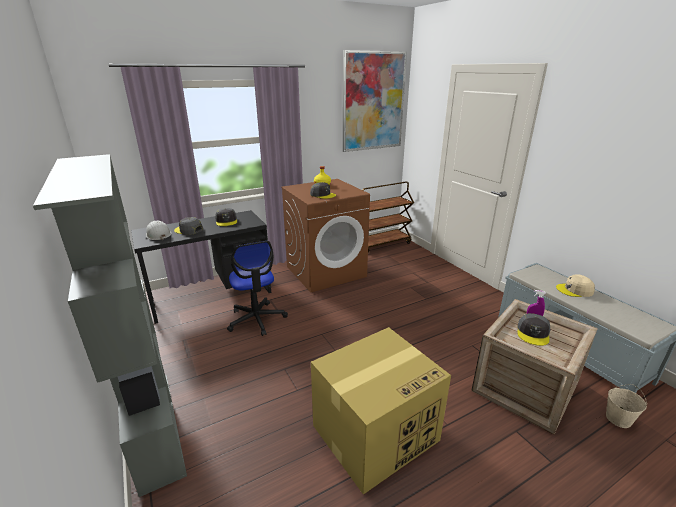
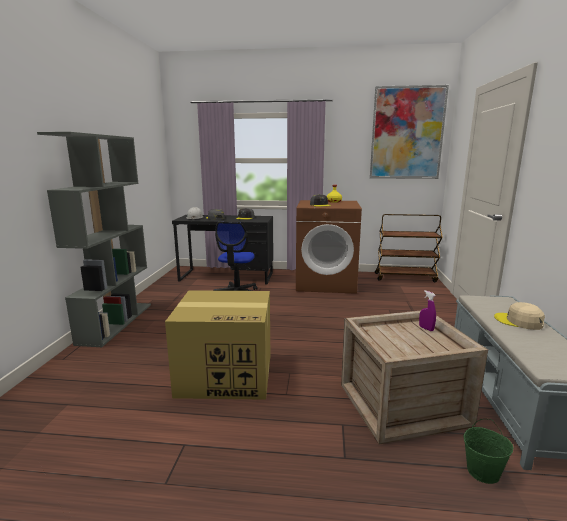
camera: 35 degrees right, 10 degrees down
grey cap [517,313,550,346] -> none
beige bucket [606,385,647,428] -> green bucket [464,419,513,484]

